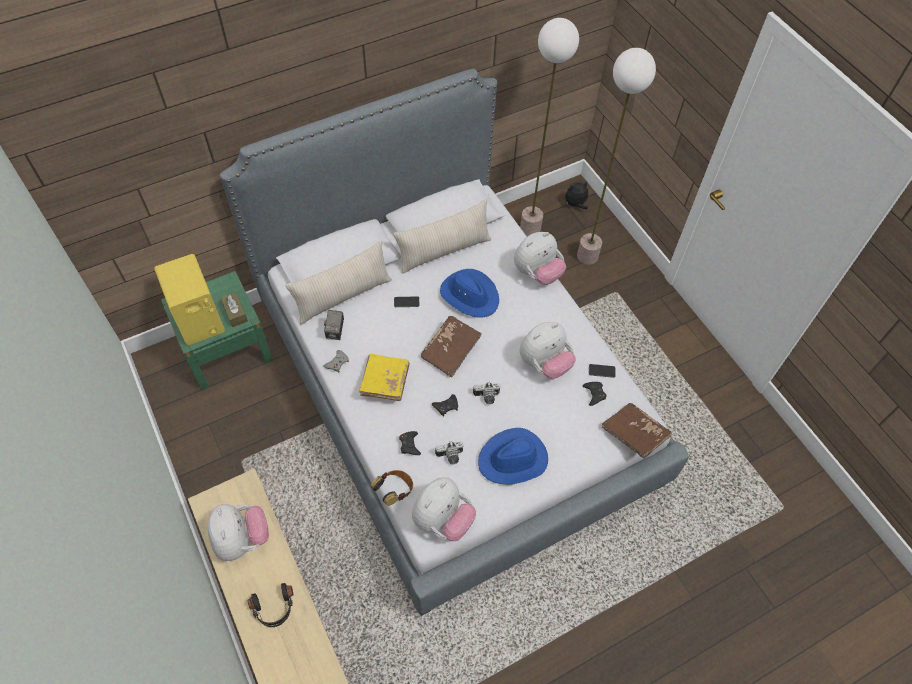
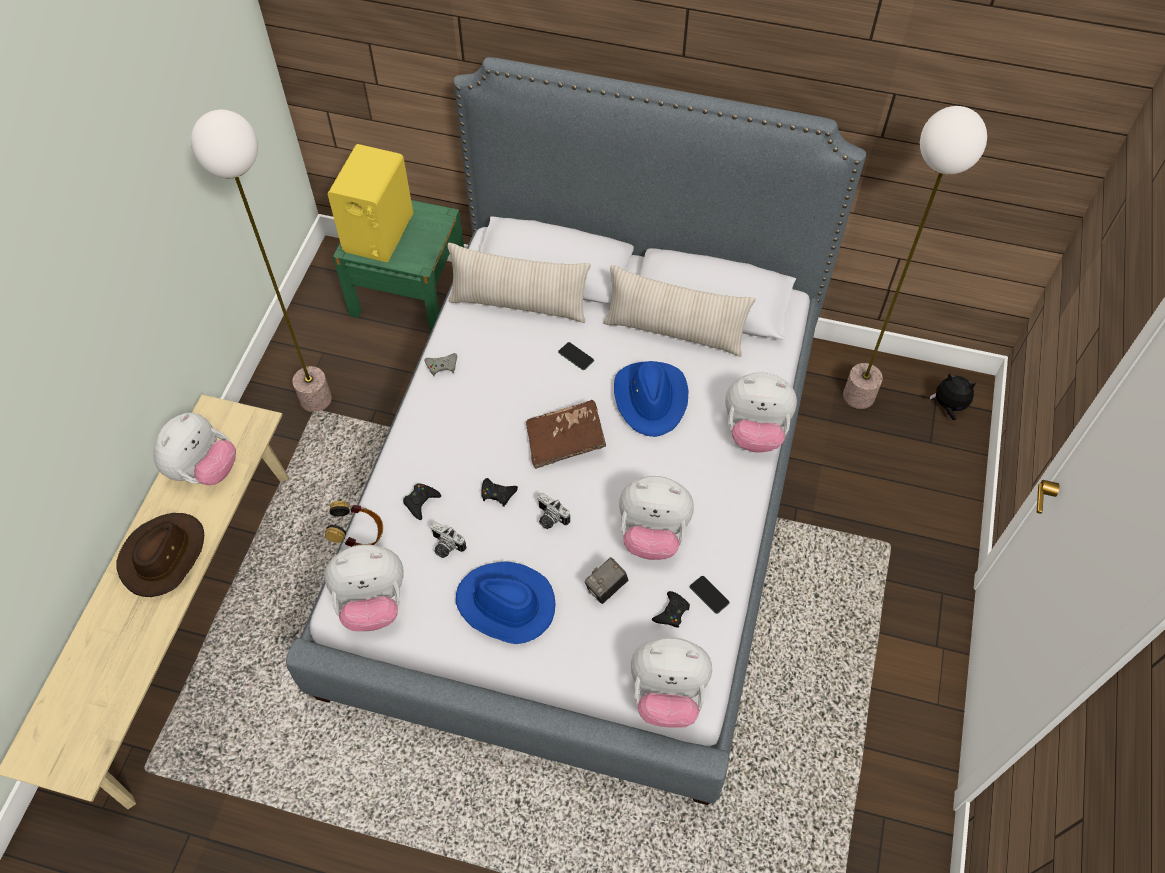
camera: 45 degrees right, 0 degrees up
brown tissue box [221,292,248,327] -> none
black headphones [247,583,293,627] -> brown hat [116,513,204,597]
camera [324,310,344,340] -> camera moved to [585,557,628,604]
yellow book [359,354,409,401] -> none
floor lamp [577,48,656,265] -> floor lamp moved to [191,110,332,412]
brown book [602,403,672,458] -> plush toy [631,637,712,728]

